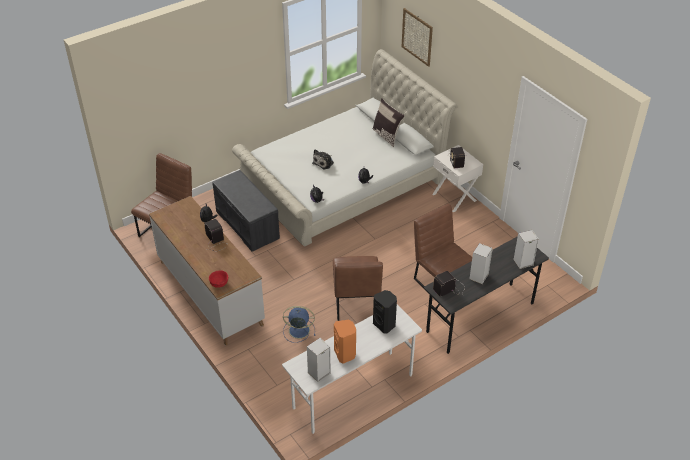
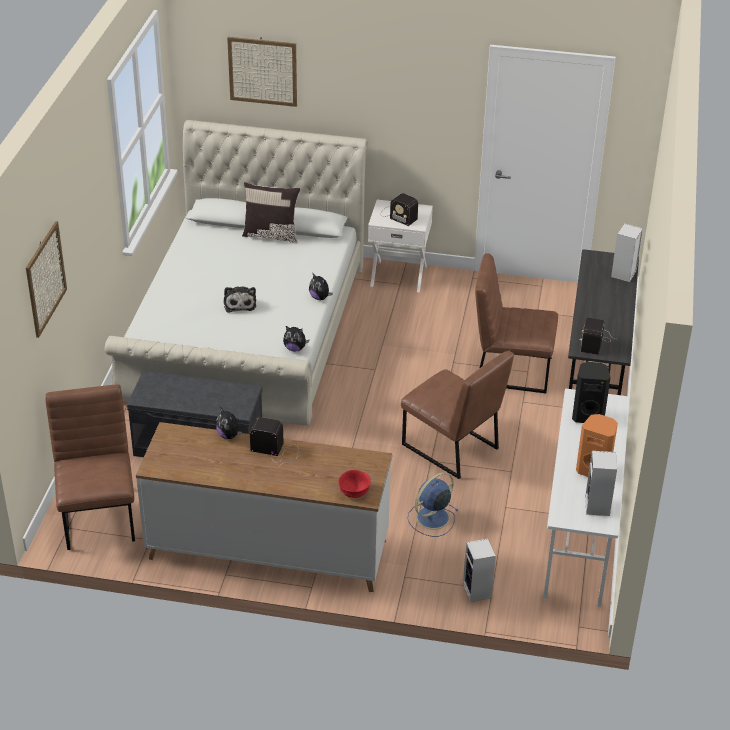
camera: 45 degrees left, 5 degrees down
speaker [469,243,493,284] -> speaker moved to [463,539,496,602]
none -> picture [26,221,67,338]

